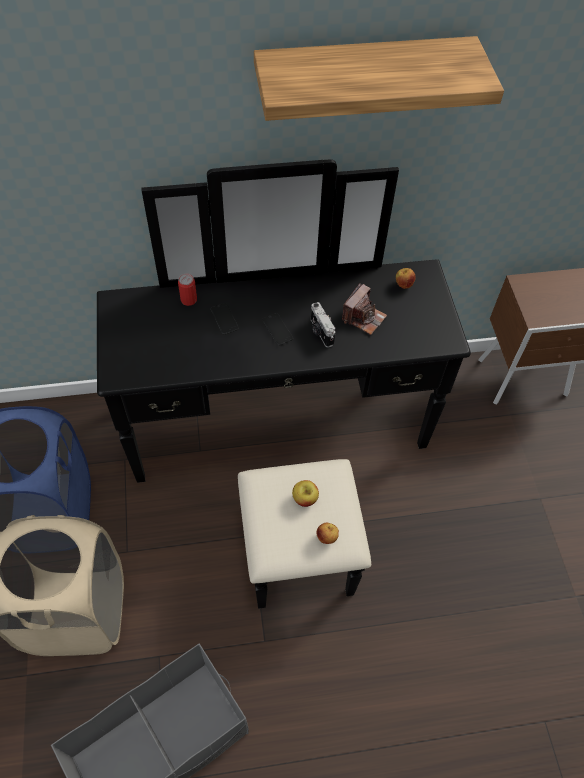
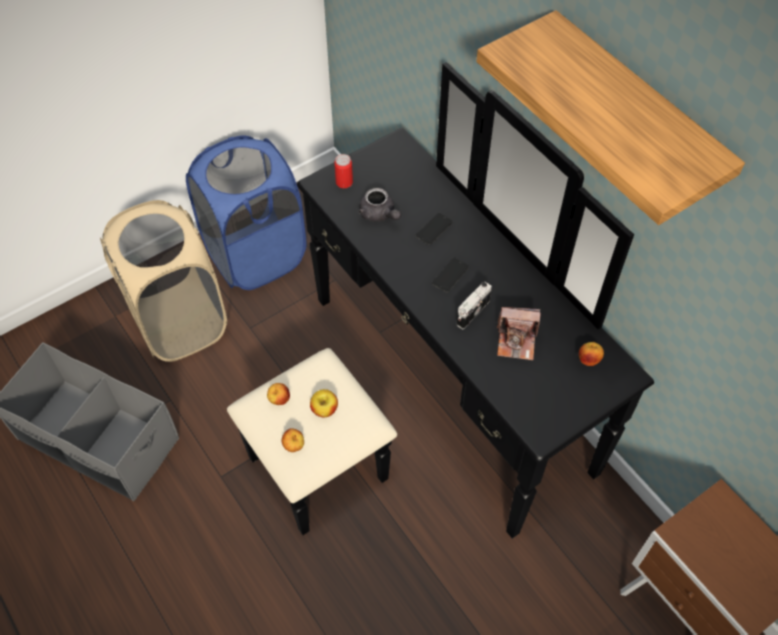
camera: 65 degrees right, 0 degrees up
can [178,273,197,306] -> can moved to [334,154,353,188]
none -> apple [267,383,290,405]
none -> grey teapot [358,188,401,222]

